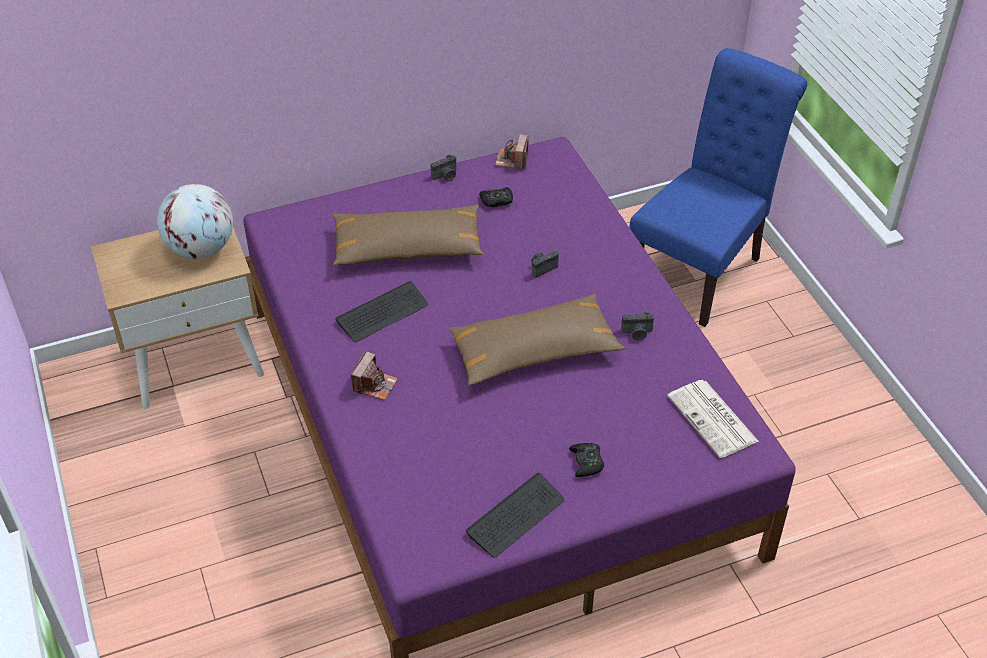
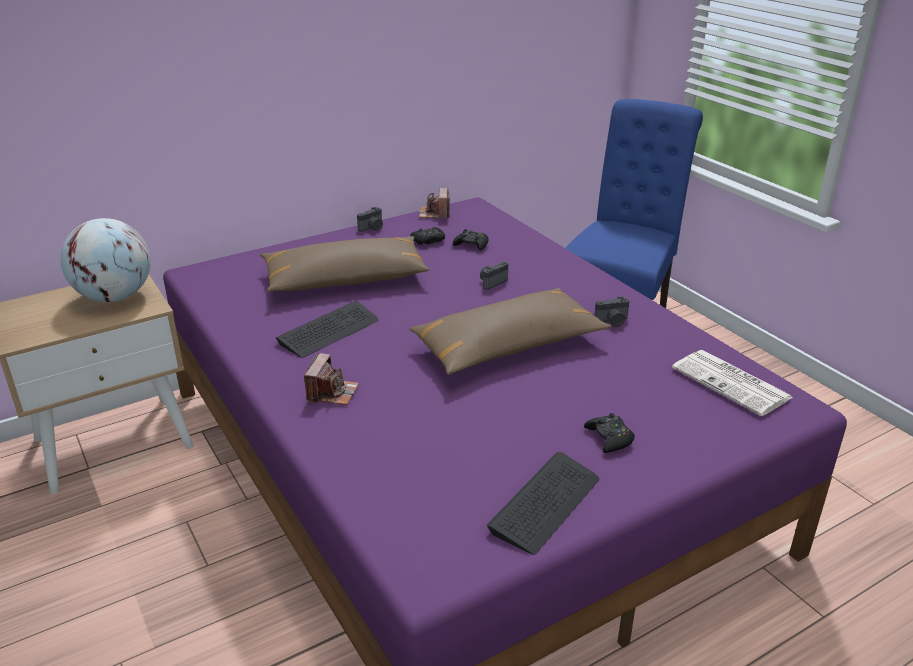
camera: 10 degrees left, 15 degrees down
none -> black game controller [453,229,488,251]

